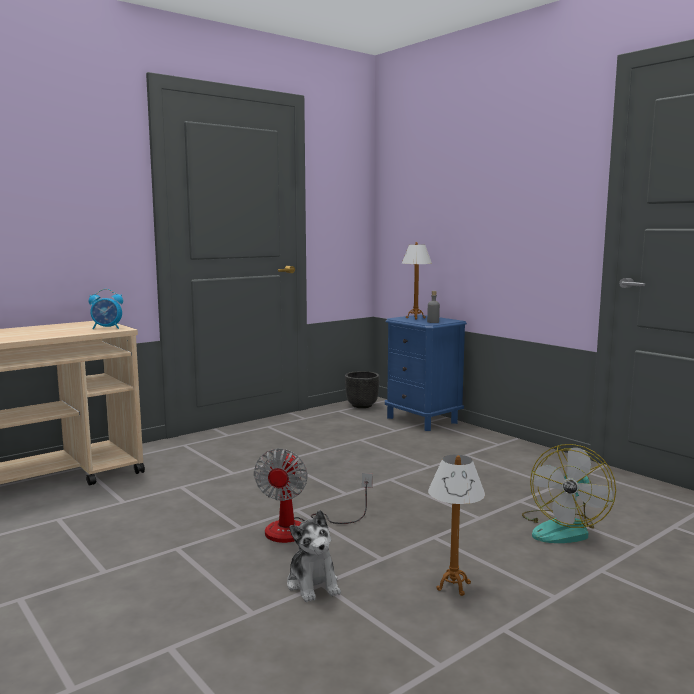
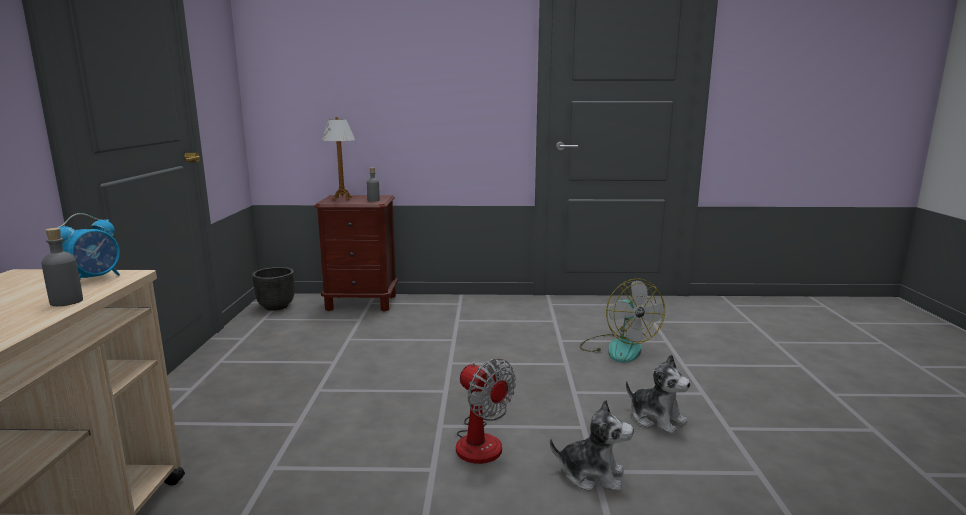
camera: 50 degrees left, 5 degrees up
blue nightstand [385,315,467,431] -> brown nightstand [314,195,398,312]
table lamp [428,455,485,596] -> plush toy [626,354,691,434]
none -> grey bottle [41,228,83,306]

